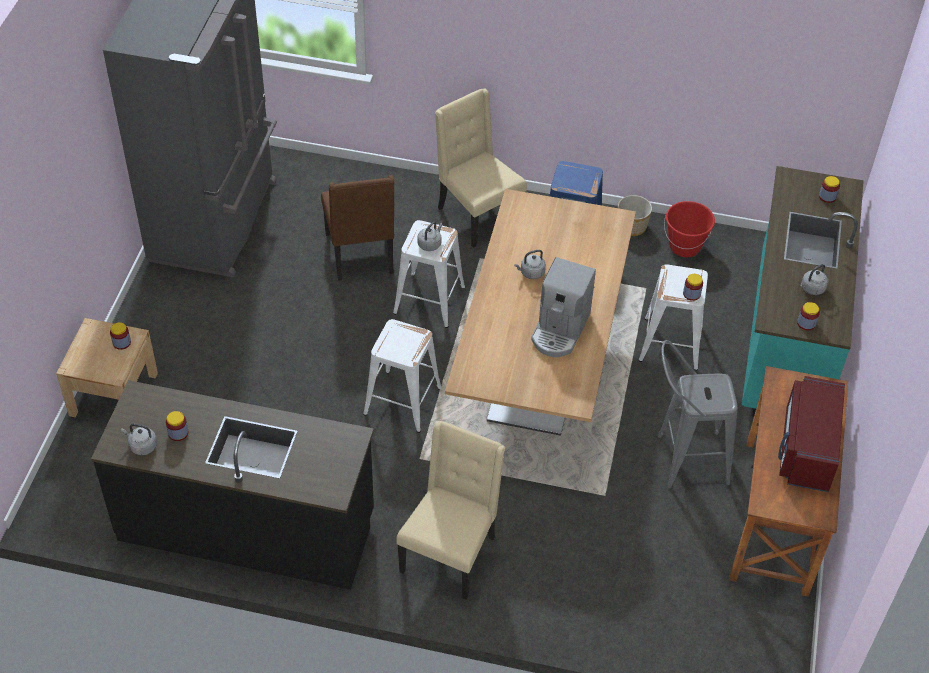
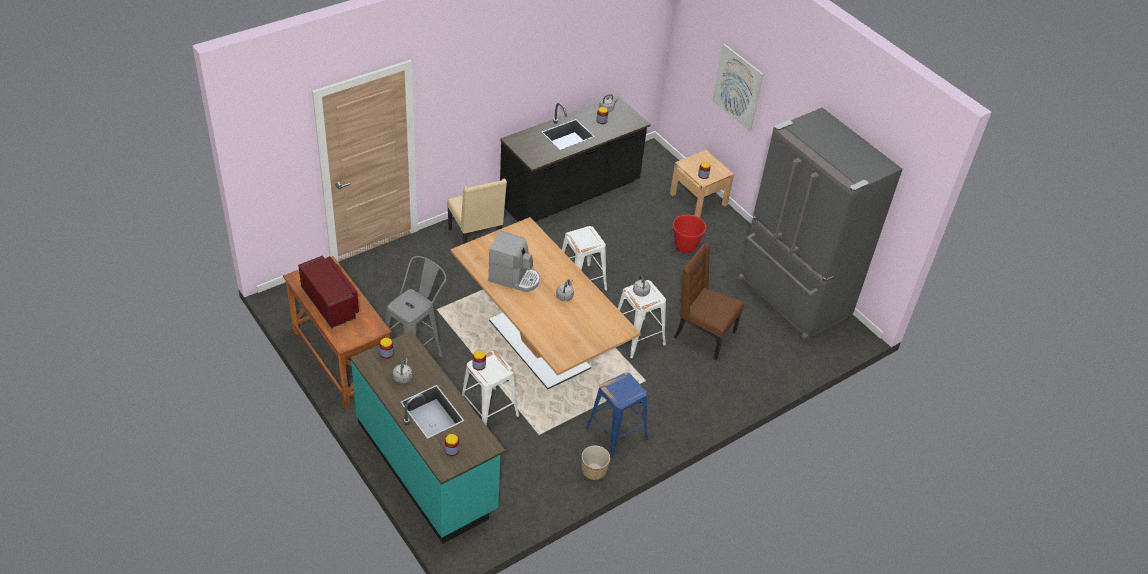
camera: 130 degrees right, 5 degrees down
beige chair [435,88,527,248] -> none
coffee machine [531,257,596,357] -> coffee machine turned 135 degrees clockwise [489,231,540,292]
red bucket [664,201,715,257] -> red bucket moved to [671,215,707,253]
none -> picture [712,44,764,131]

